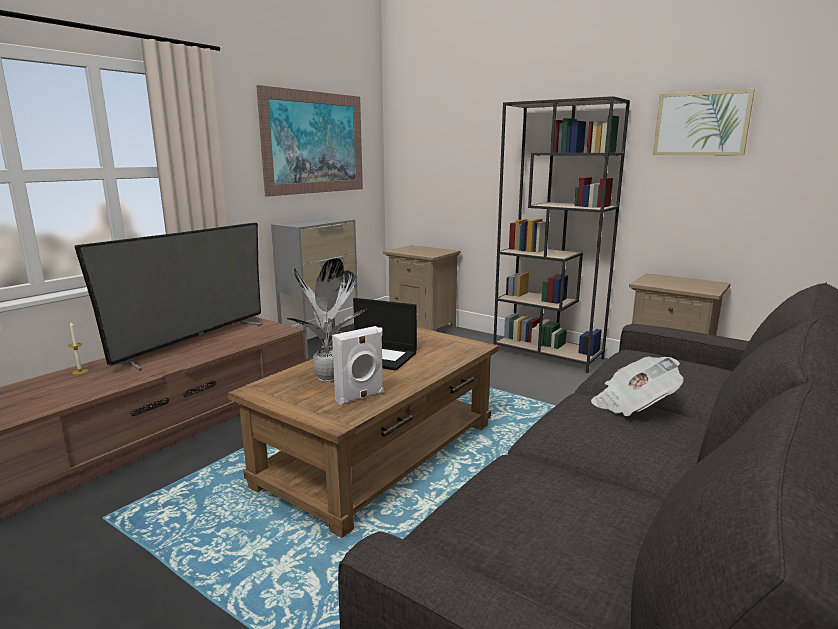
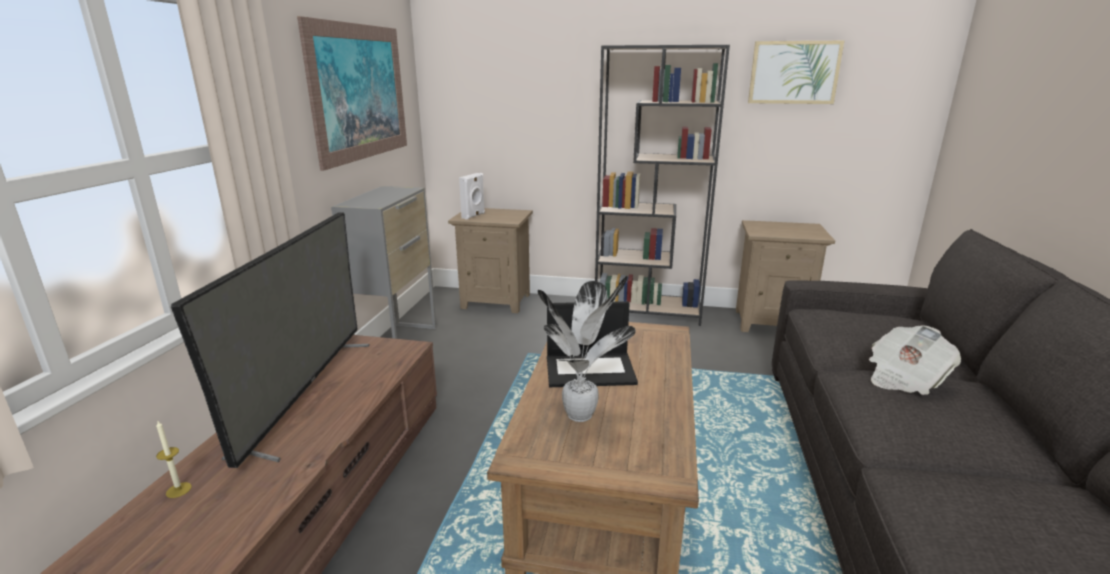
camera: 25 degrees left, 5 degrees up
white speaker [332,326,384,405] -> white speaker moved to [459,173,485,220]

